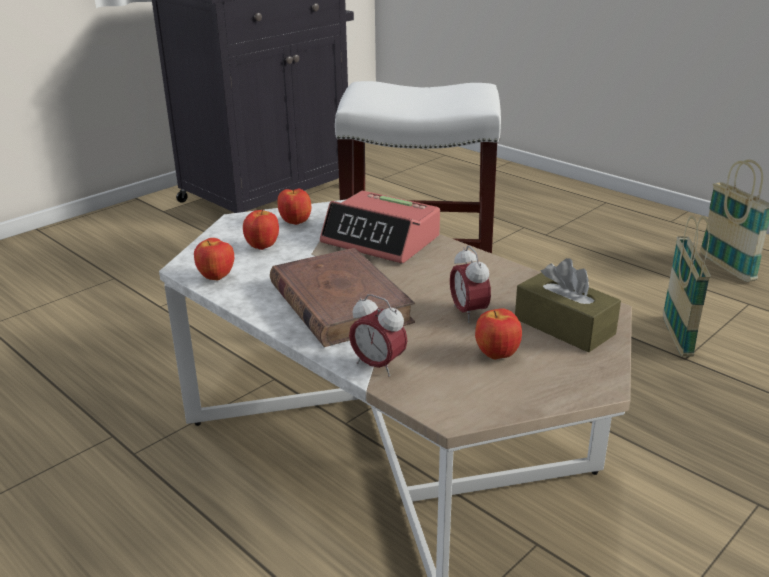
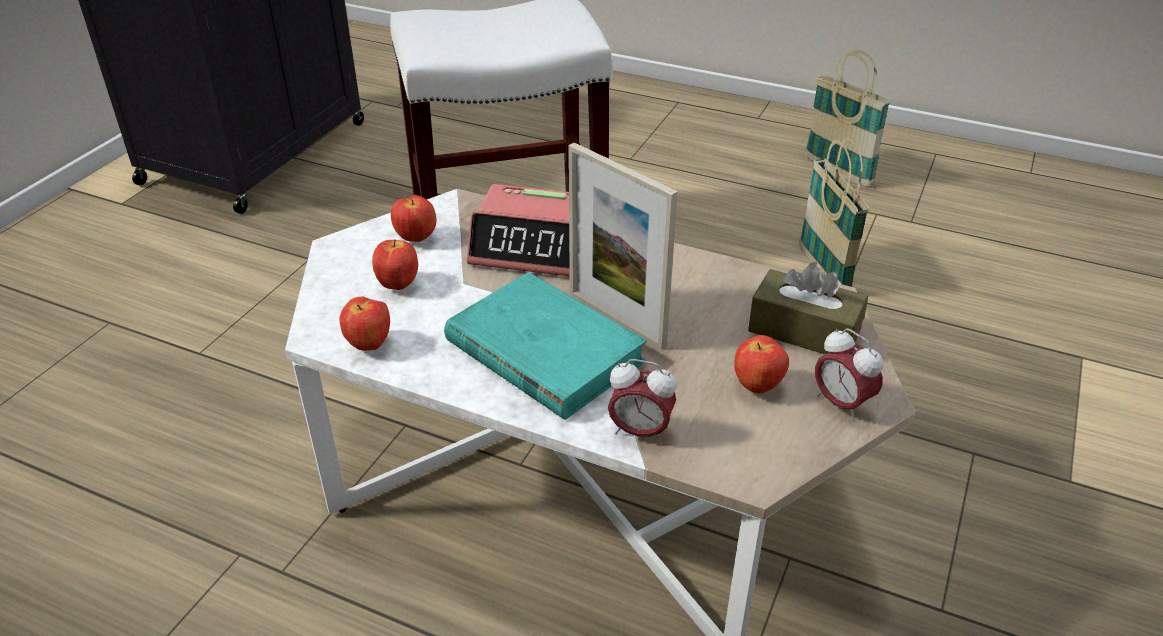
camera: 20 degrees left, 10 degrees up
brown book [270,248,415,347] -> turquoise book [444,272,647,420]
alarm clock [450,245,491,323] -> alarm clock moved to [815,328,883,421]
none -> picture frame [568,142,678,349]

